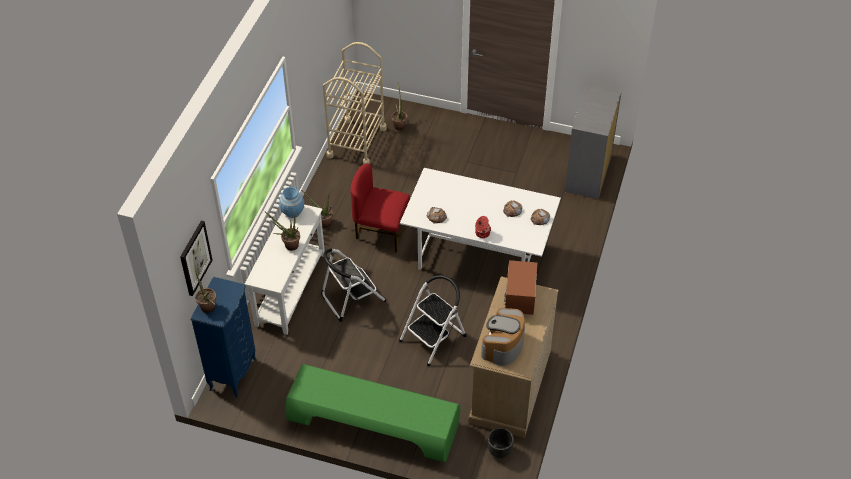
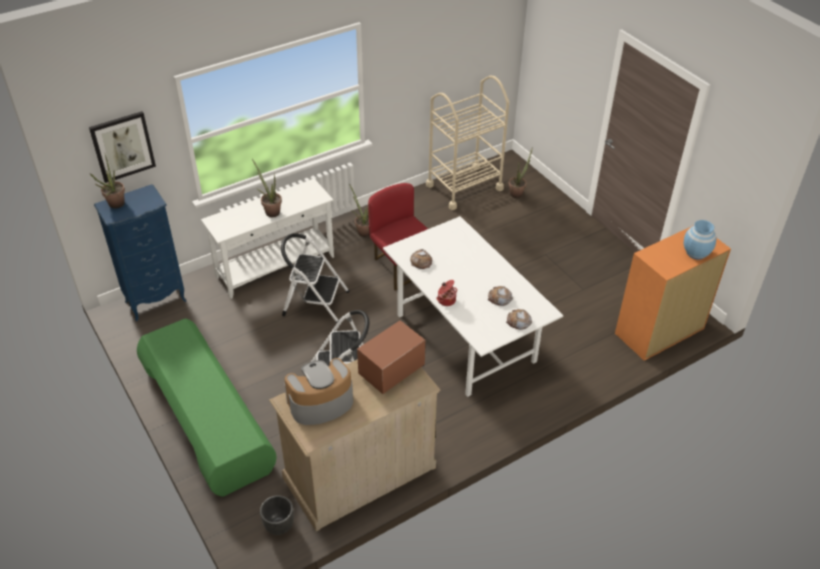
camera: 40 degrees right, 5 degrees down
blue vase [279,187,304,218] -> blue vase moved to [684,220,716,260]
grey cabinet [565,84,622,199] -> orange cabinet [615,225,731,361]

